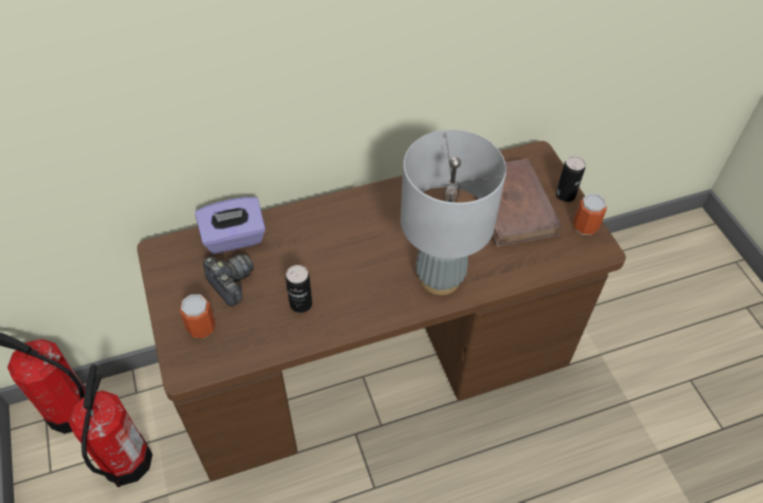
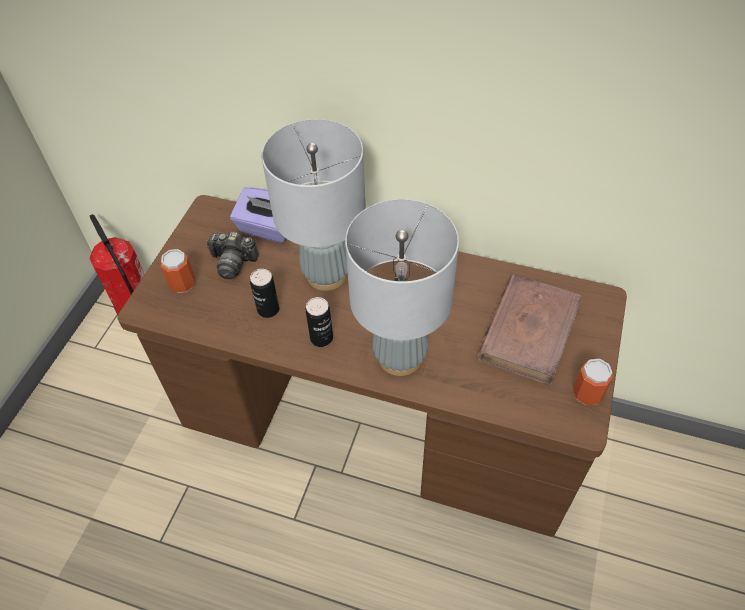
camera: 40 degrees right, 0 degrees up
fire extinguisher [68,364,153,487] -> none
camera [203,254,254,307] -> camera turned 105 degrees clockwise [206,232,259,279]
can [556,156,586,202] -> can moved to [305,297,333,347]
none -> grey table lamp [262,119,366,291]

